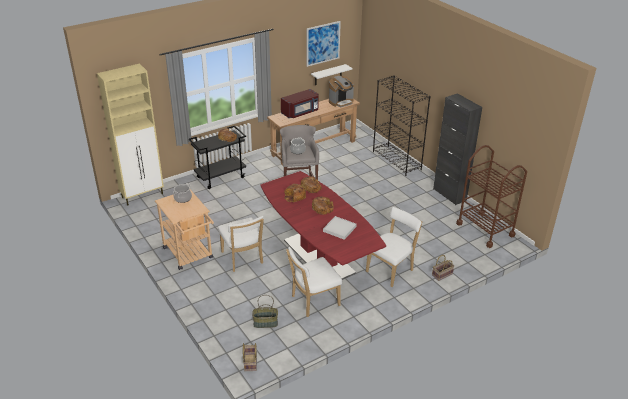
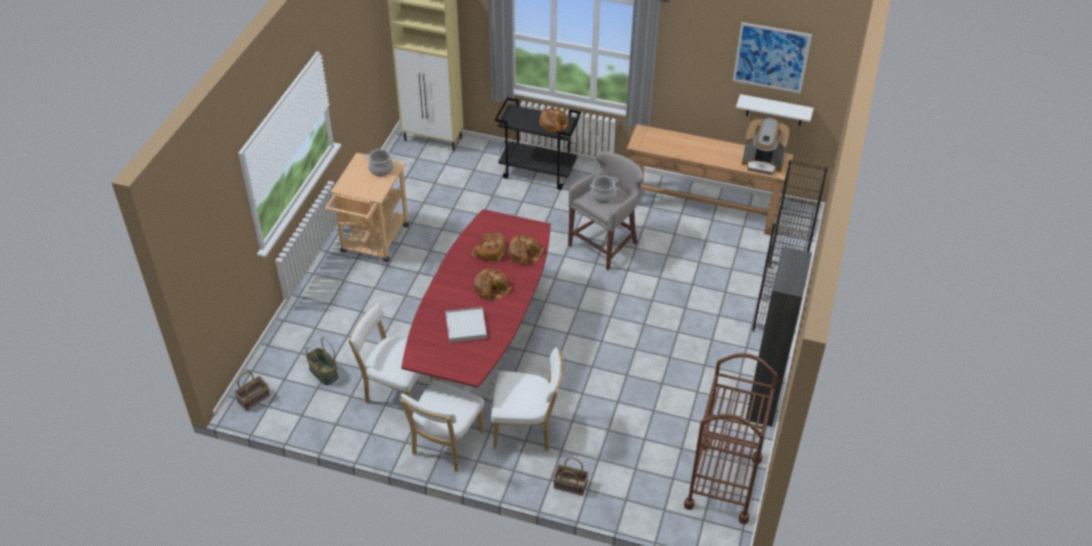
camera: 50 degrees right, 10 degrees up
white chair [218,216,264,272] -> white chair moved to [400,380,485,472]
red microwave [281,89,319,118] -> none

